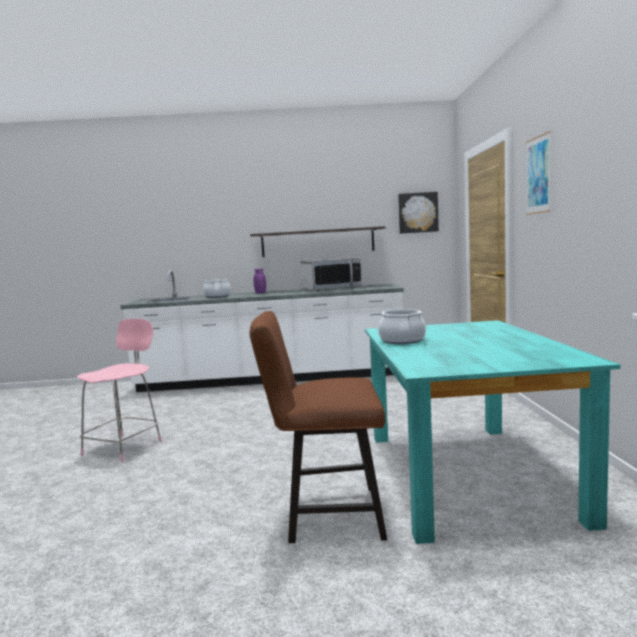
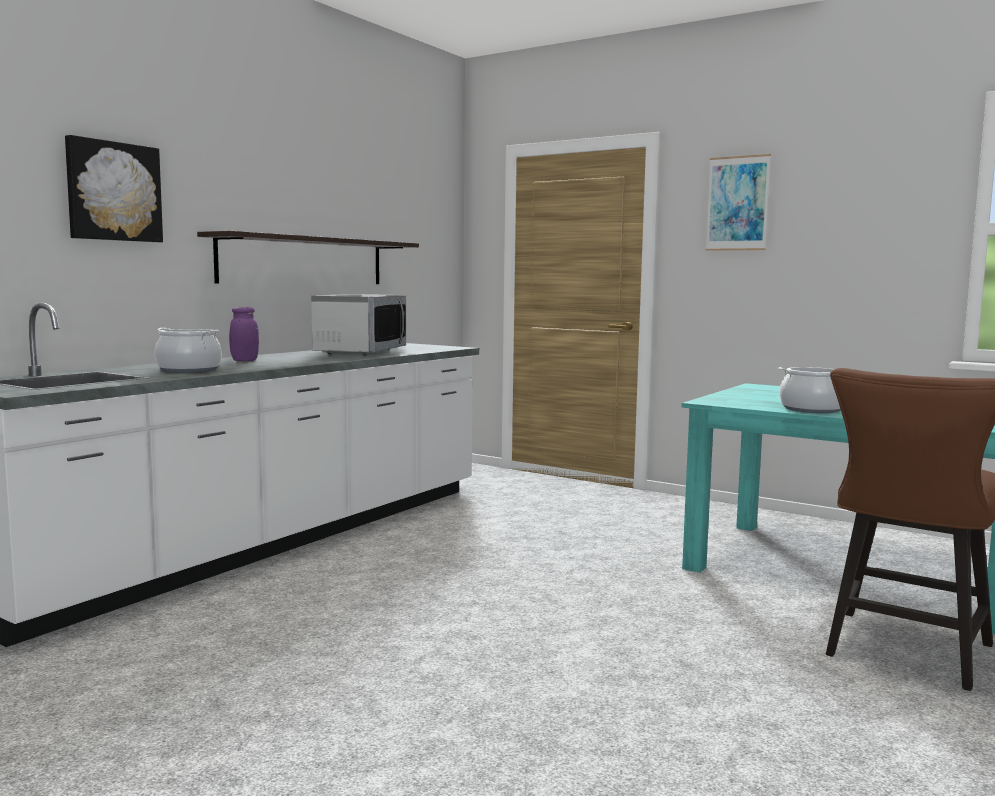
camera: 55 degrees left, 0 degrees up
pink chair [77,319,162,462] -> none
picture [398,192,439,234] -> picture moved to [65,135,163,242]

